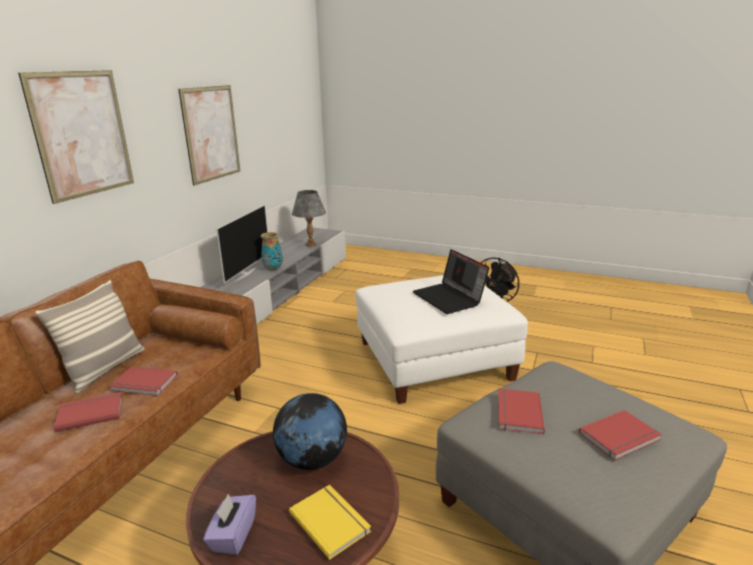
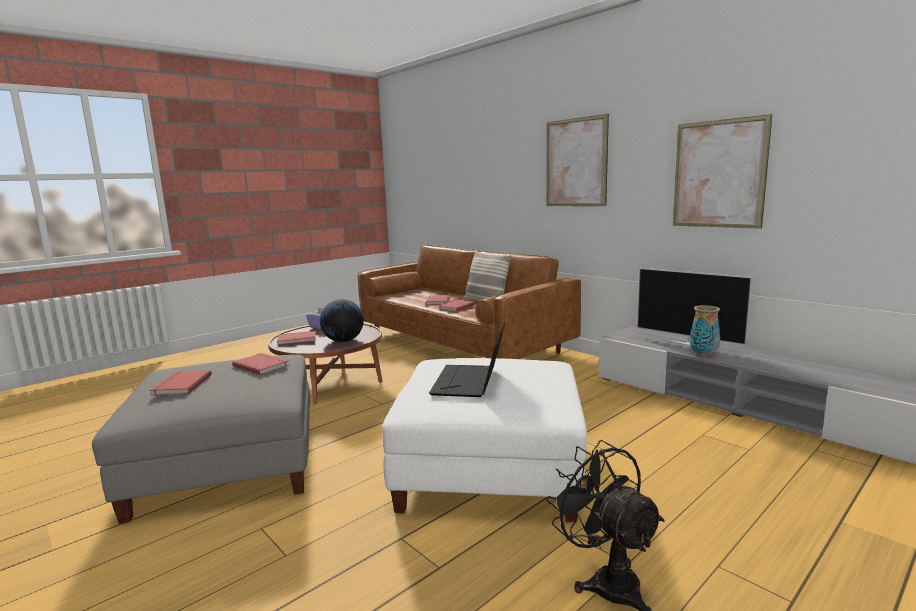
camera: 115 degrees right, 10 degrees down
yellow book [289,485,371,560] -> red book [277,331,316,345]
grey table lamp [292,190,326,247] -> none
laptop [412,249,489,314] -> laptop turned 75 degrees counterclockwise [429,322,505,397]

